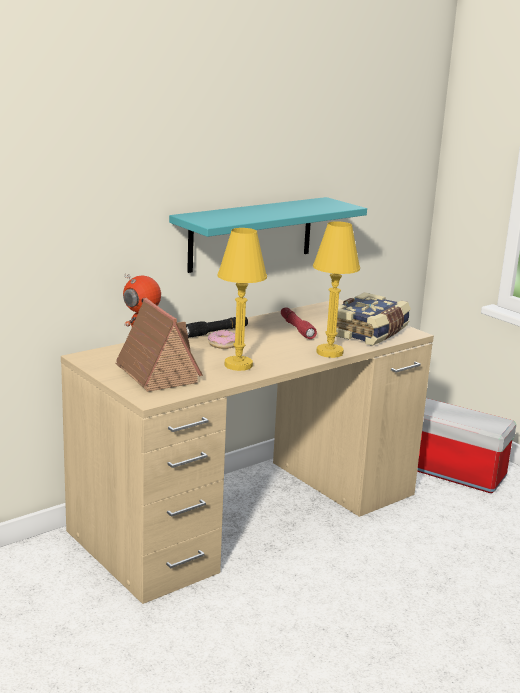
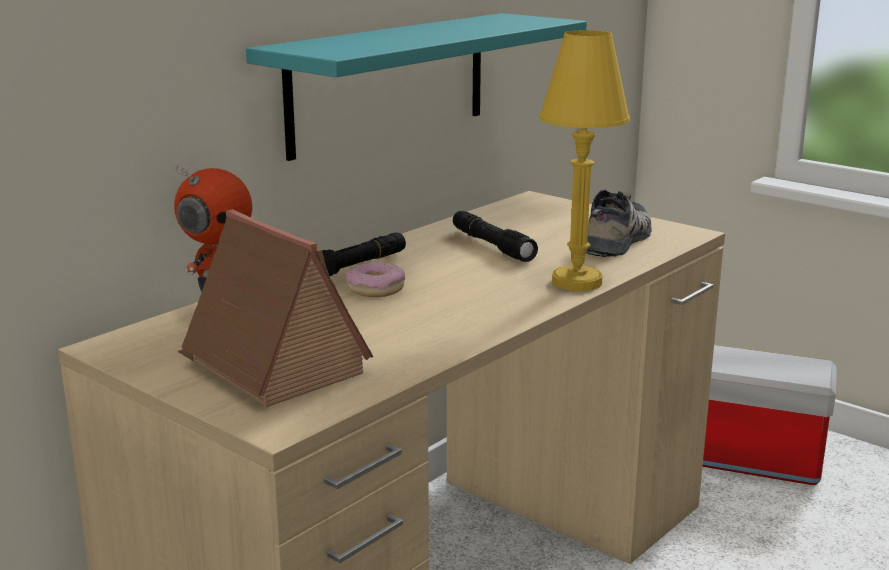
camera: 10 degrees left, 0 degrees up
yellow table lamp [217,228,267,371] -> none
red flashlight [281,307,317,339] -> black flashlight [453,211,538,262]
book [336,292,411,346] -> shoe [586,190,652,257]

